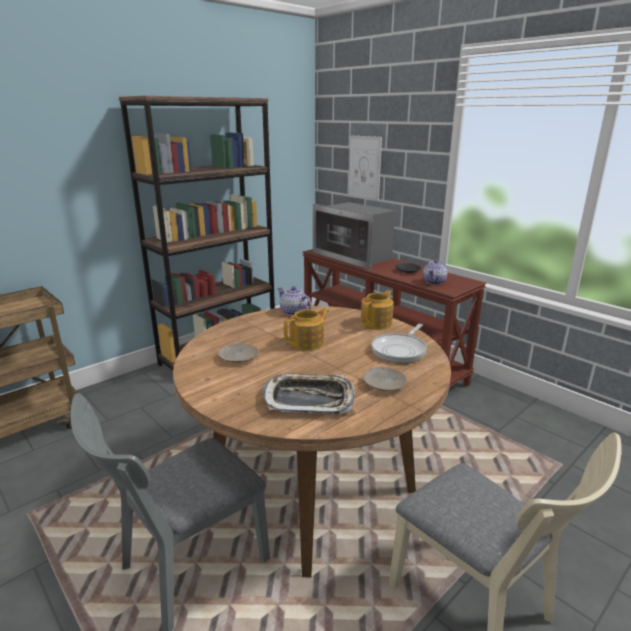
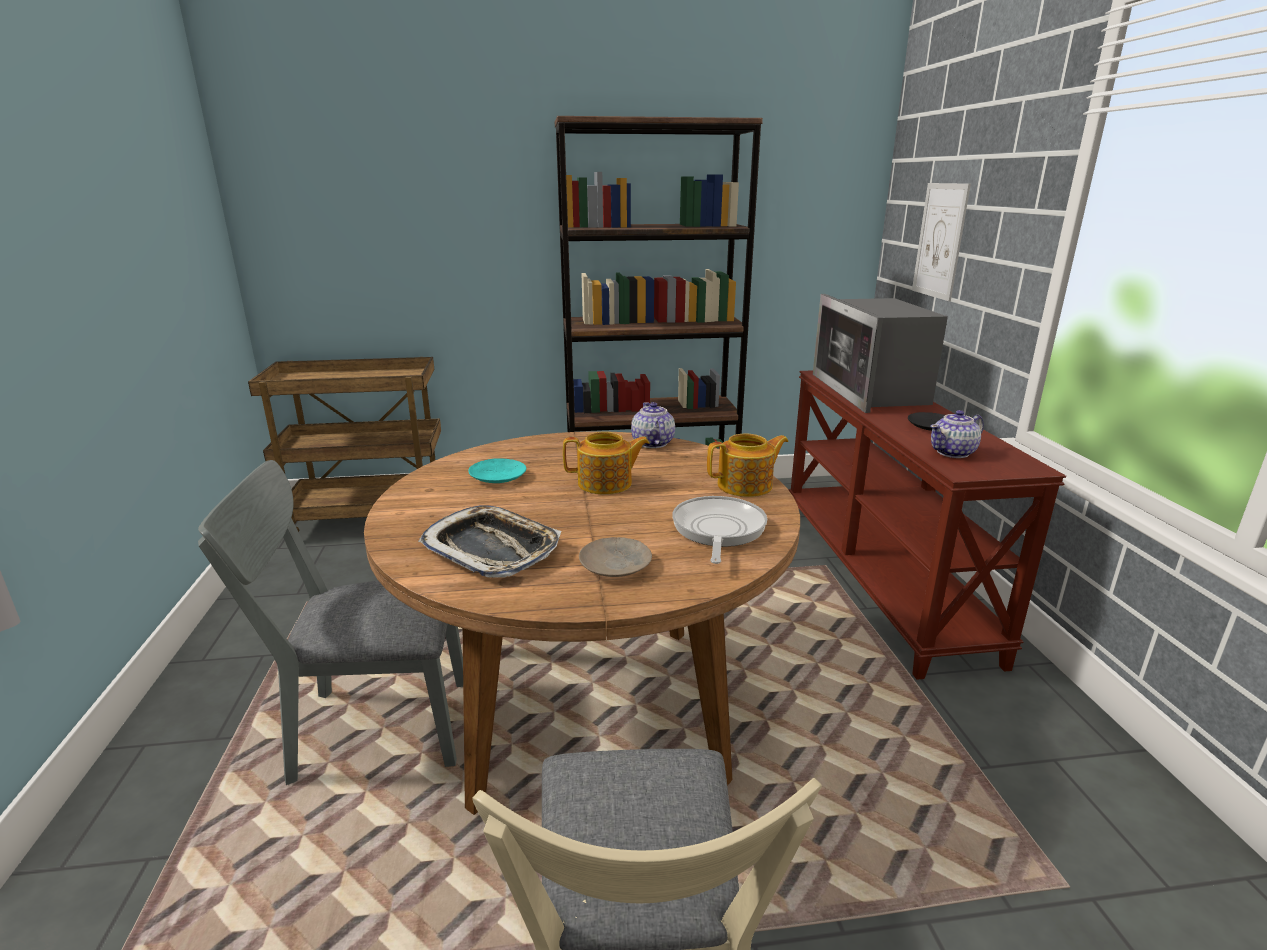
camera: 35 degrees right, 0 degrees up
beige plate [218,344,259,363] -> turquoise plate [468,458,526,483]
frying pan [371,324,427,363] -> frying pan turned 120 degrees clockwise [672,496,767,564]

